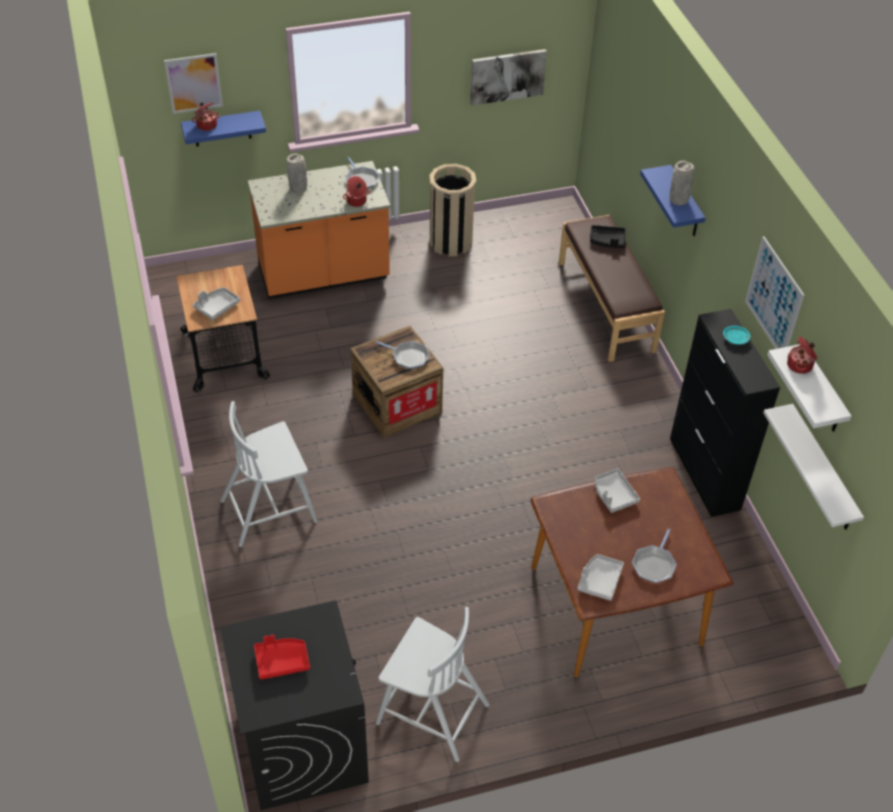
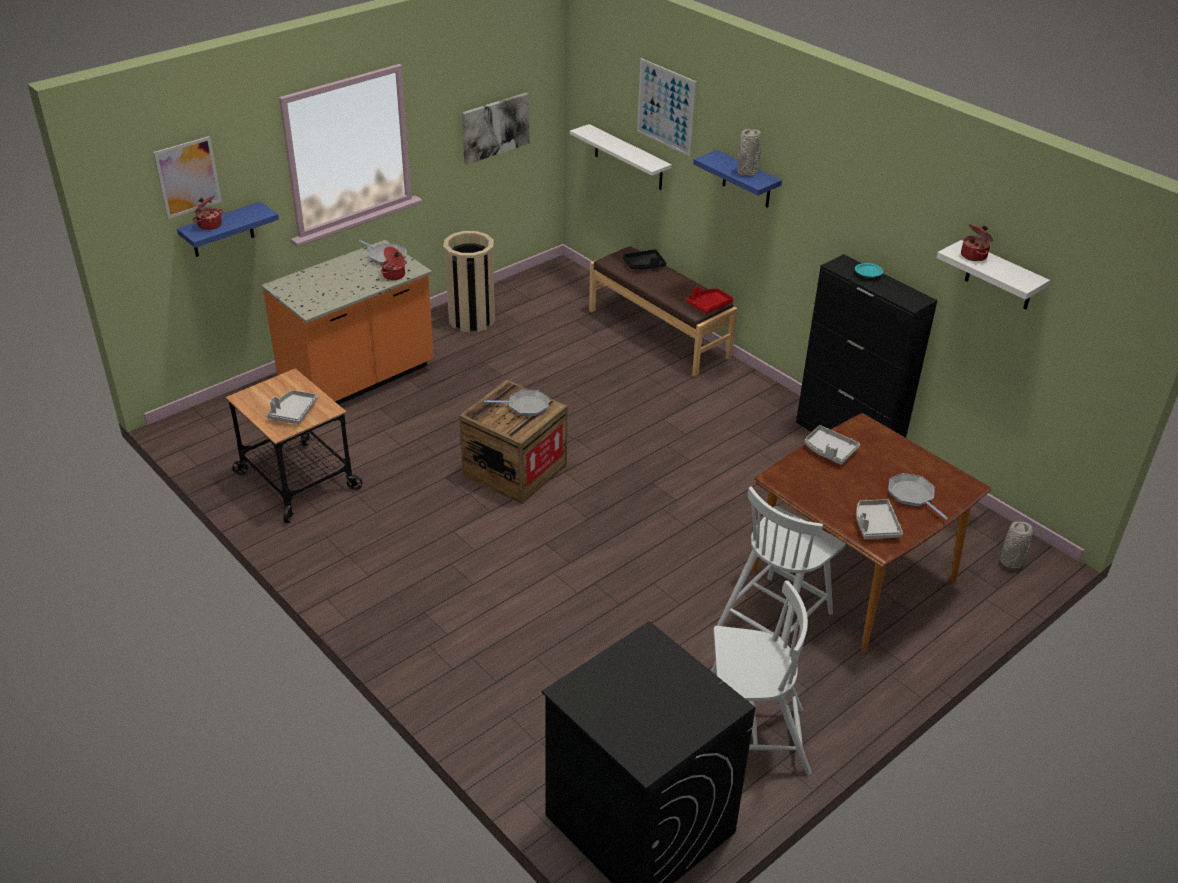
camera: 25 degrees left, 10 degrees down
white chair [220,401,318,547] -> white chair moved to [717,487,846,642]
red tray [254,635,310,680] -> red tray moved to [686,287,733,314]
grey vase [287,154,307,193] -> grey vase moved to [1000,521,1033,569]
frying pan [632,529,677,583] -> frying pan turned 150 degrees clockwise [888,473,948,520]
picture [745,236,804,349] -> picture moved to [637,58,696,157]
white shelf [763,404,864,530] -> white shelf moved to [570,124,672,190]

